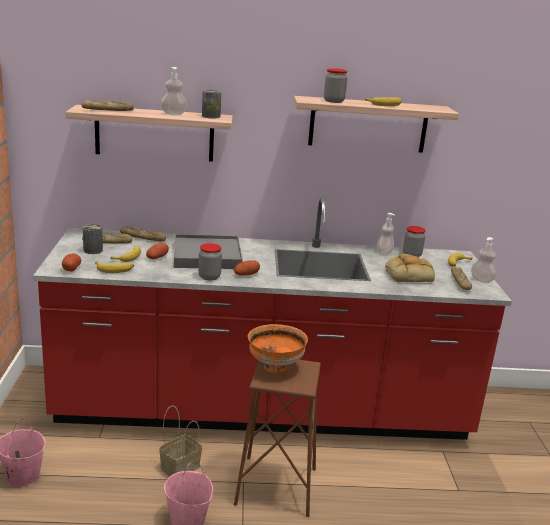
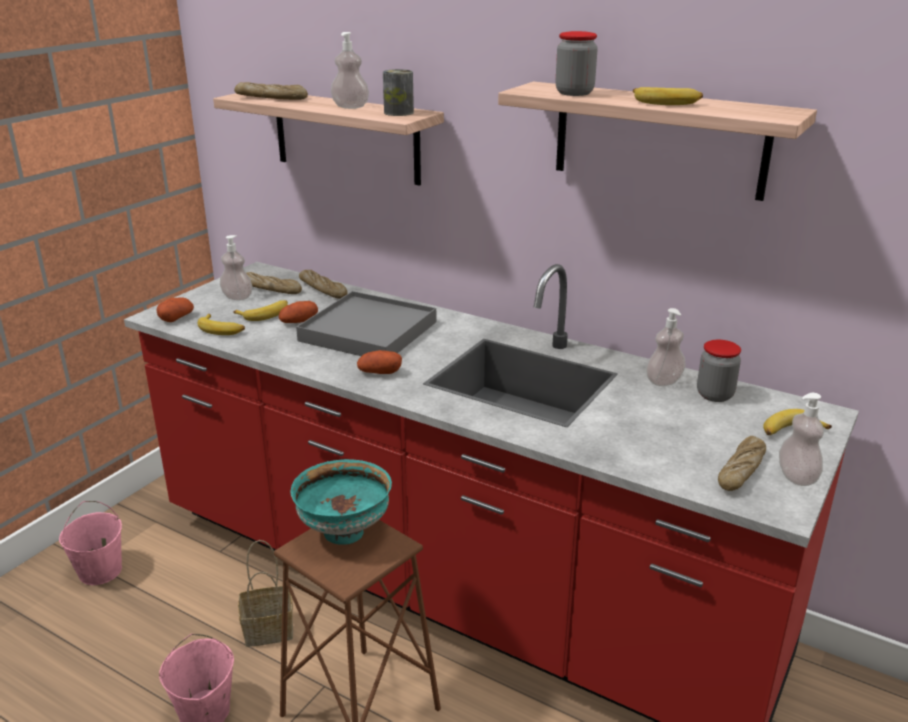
camera: 35 degrees right, 5 degrees up
can [83,224,103,254] -> soap dispenser [220,235,252,300]
jar [198,243,222,280] -> none
orange bowl [248,324,308,374] -> turquoise bowl [291,459,392,545]
bread [385,254,435,282] -> none

